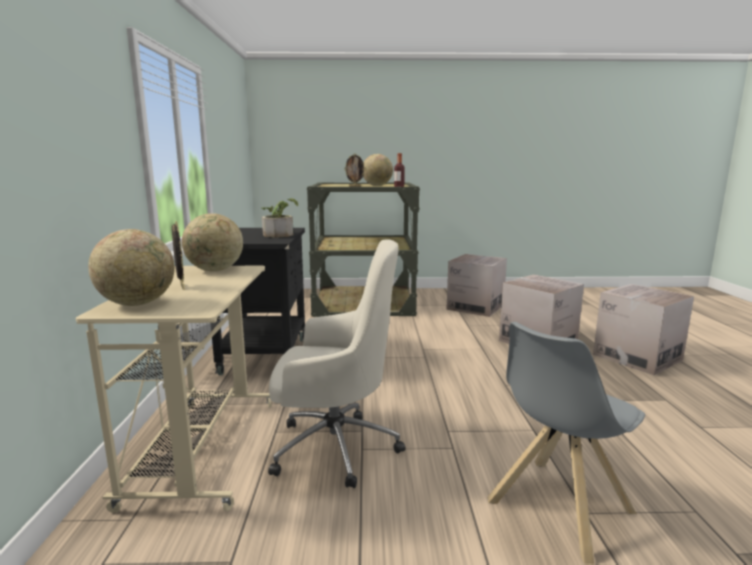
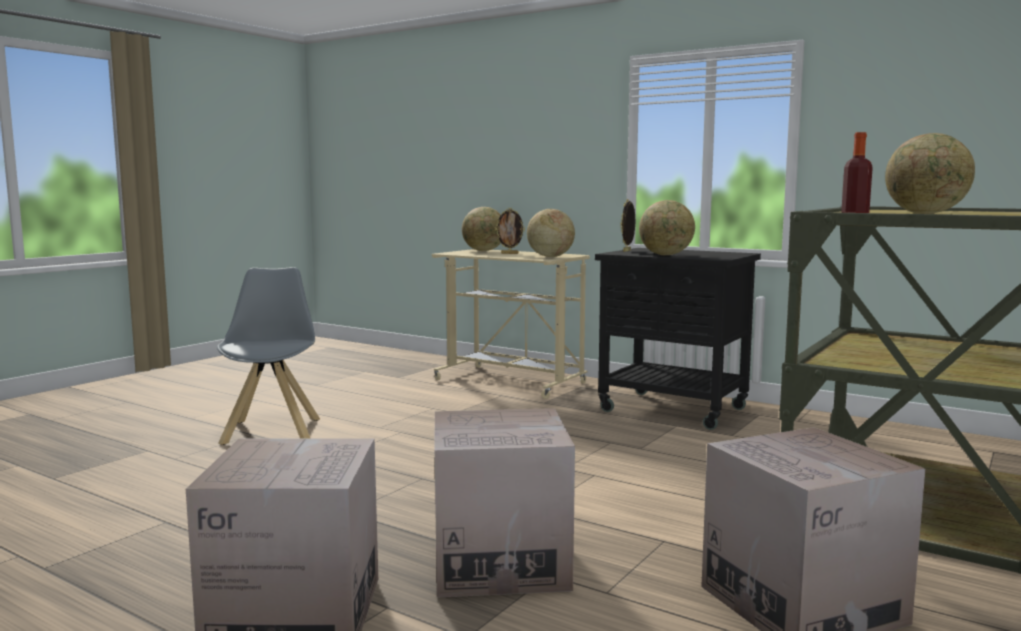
camera: 125 degrees right, 5 degrees down
potted plant [261,198,298,238] -> globe [639,200,695,255]
beige office chair [268,239,405,488] -> none
picture frame [344,153,365,187] -> picture frame moved to [620,199,635,252]

